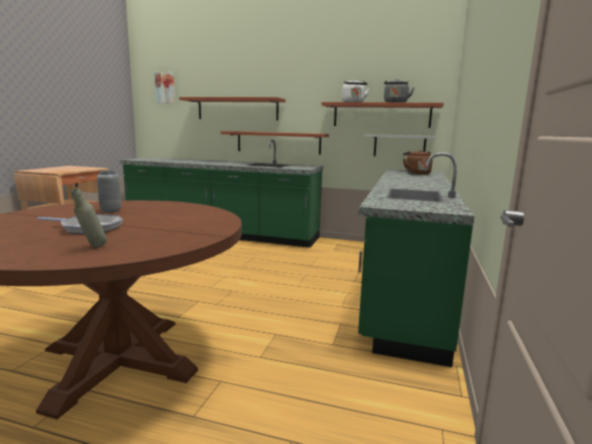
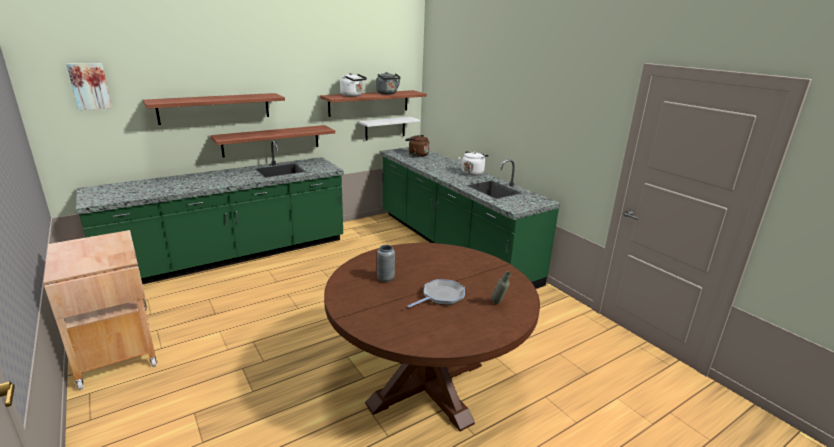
camera: 50 degrees left, 10 degrees up
none -> white kettle [458,151,489,176]

